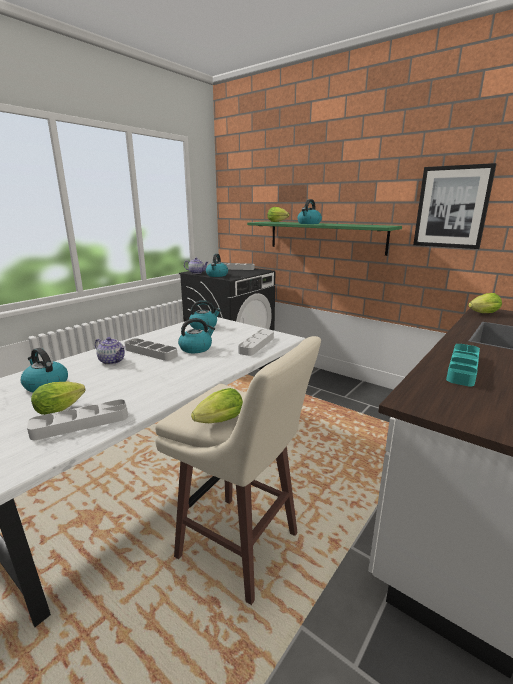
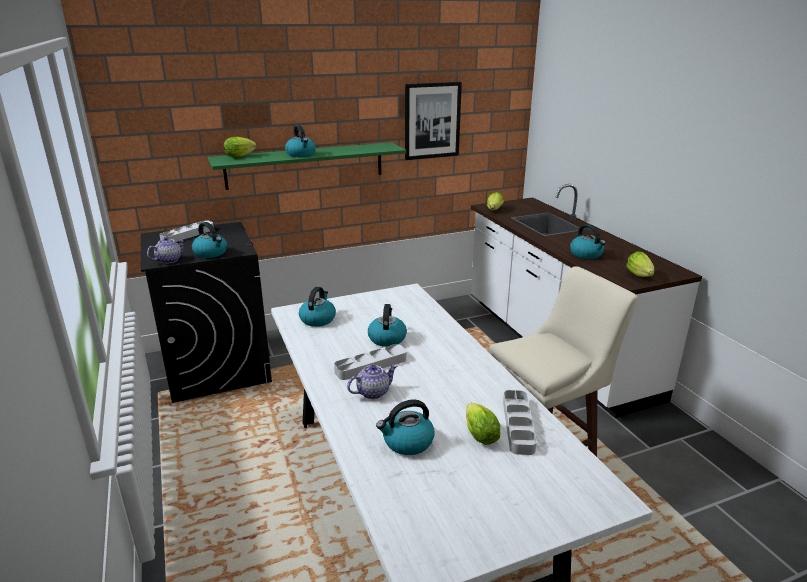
camera: 60 degrees left, 5 degrees up
lettuce [191,388,243,423] -> lettuce moved to [627,251,654,277]
grey tray [238,329,274,356] -> none
turquoise tray [446,344,480,386] -> kettle [570,224,606,259]

